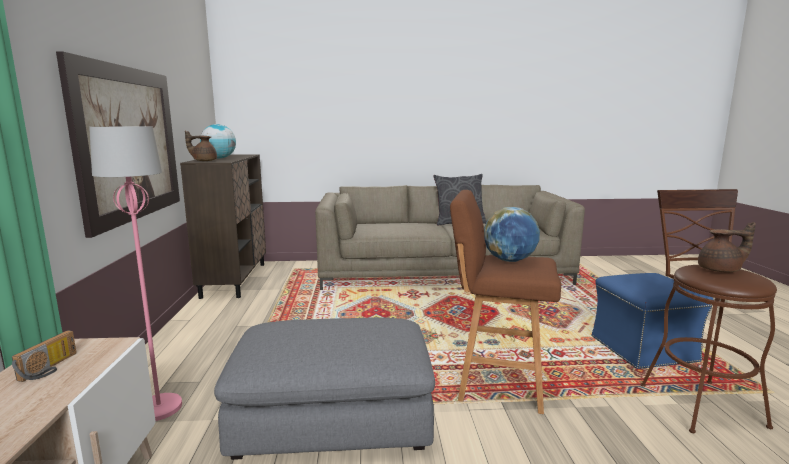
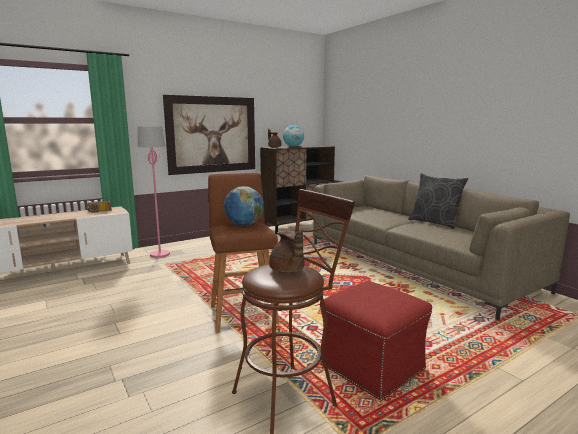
camera: 60 degrees right, 0 degrees up
grey ottoman [214,317,435,460] -> none
blue ottoman [592,273,713,369] -> red ottoman [320,281,432,401]

